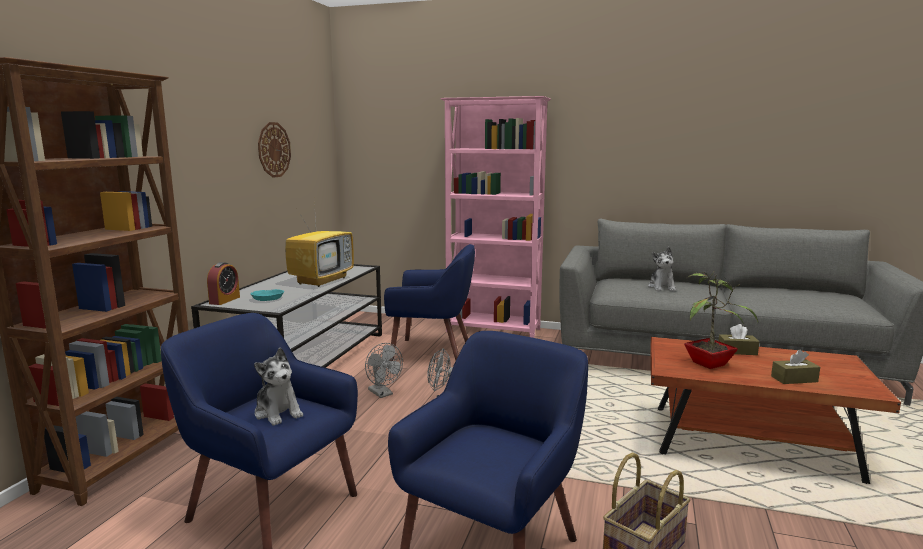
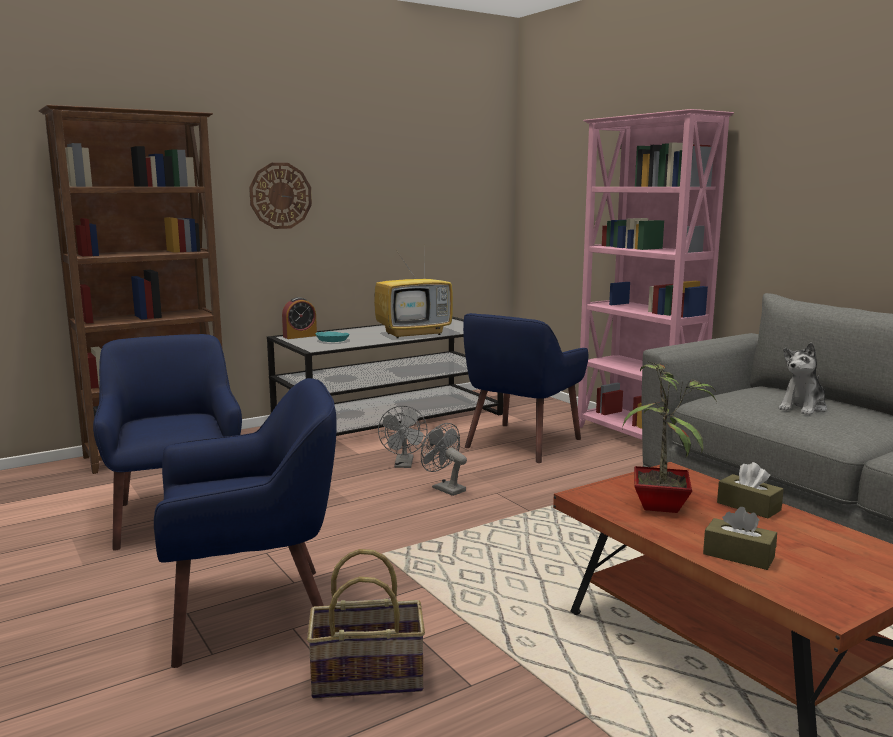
camera: 40 degrees right, 0 degrees up
plush toy [254,348,303,426] -> none
wall clock [258,122,291,178] -> wall clock moved to [249,163,312,229]
blue armchair [384,244,475,361] -> blue armchair turned 75 degrees clockwise [463,313,588,463]

